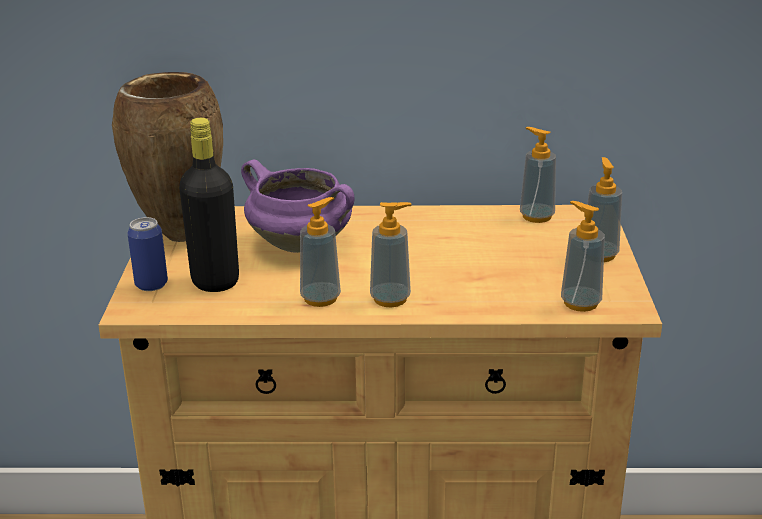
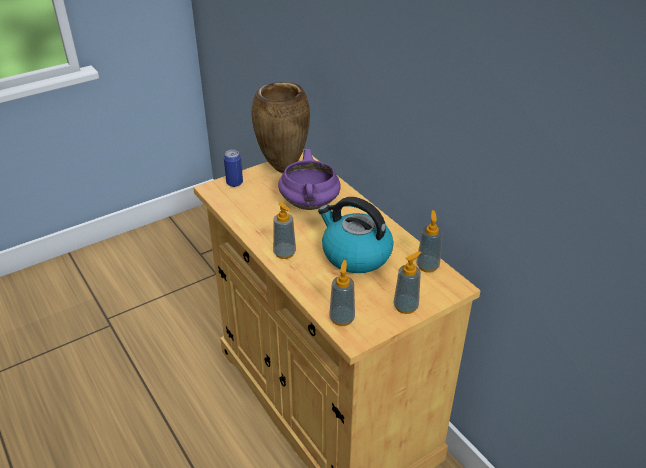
camera: 55 degrees right, 10 degrees up
black bottle [179,118,239,292] -> none
soap dispenser [300,197,341,307] -> none
none -> kettle [318,197,394,273]

